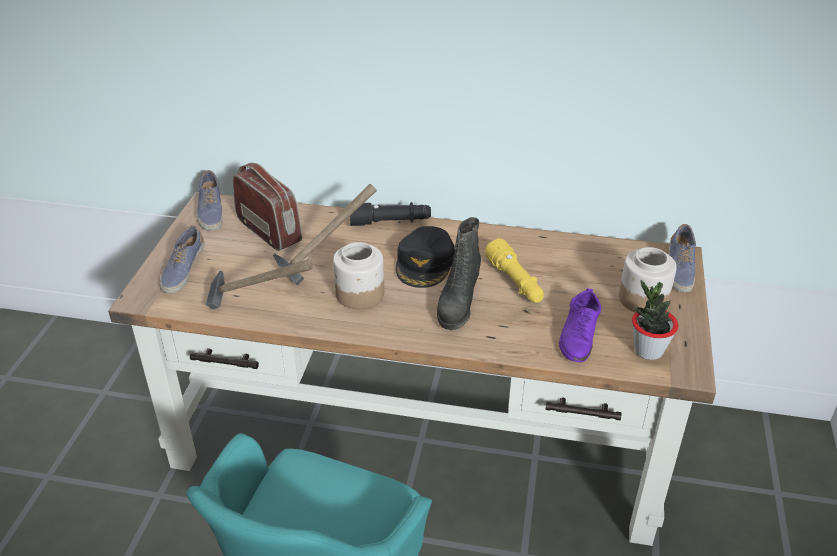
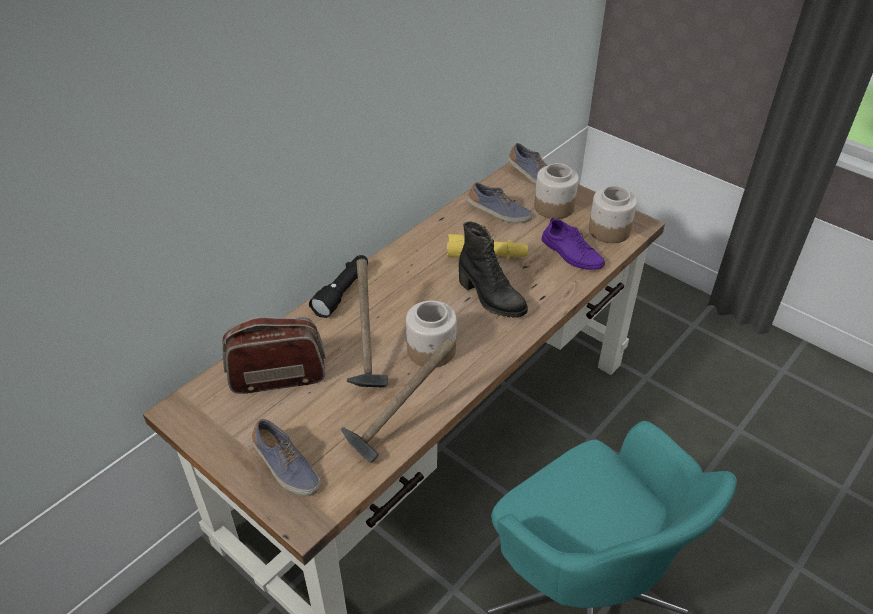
camera: 60 degrees left, 5 degrees up
shoe [197,170,223,231] -> shoe moved to [467,182,532,223]
black cap [396,226,455,288] -> none
potted plant [632,279,678,360] -> jar [589,186,637,243]

